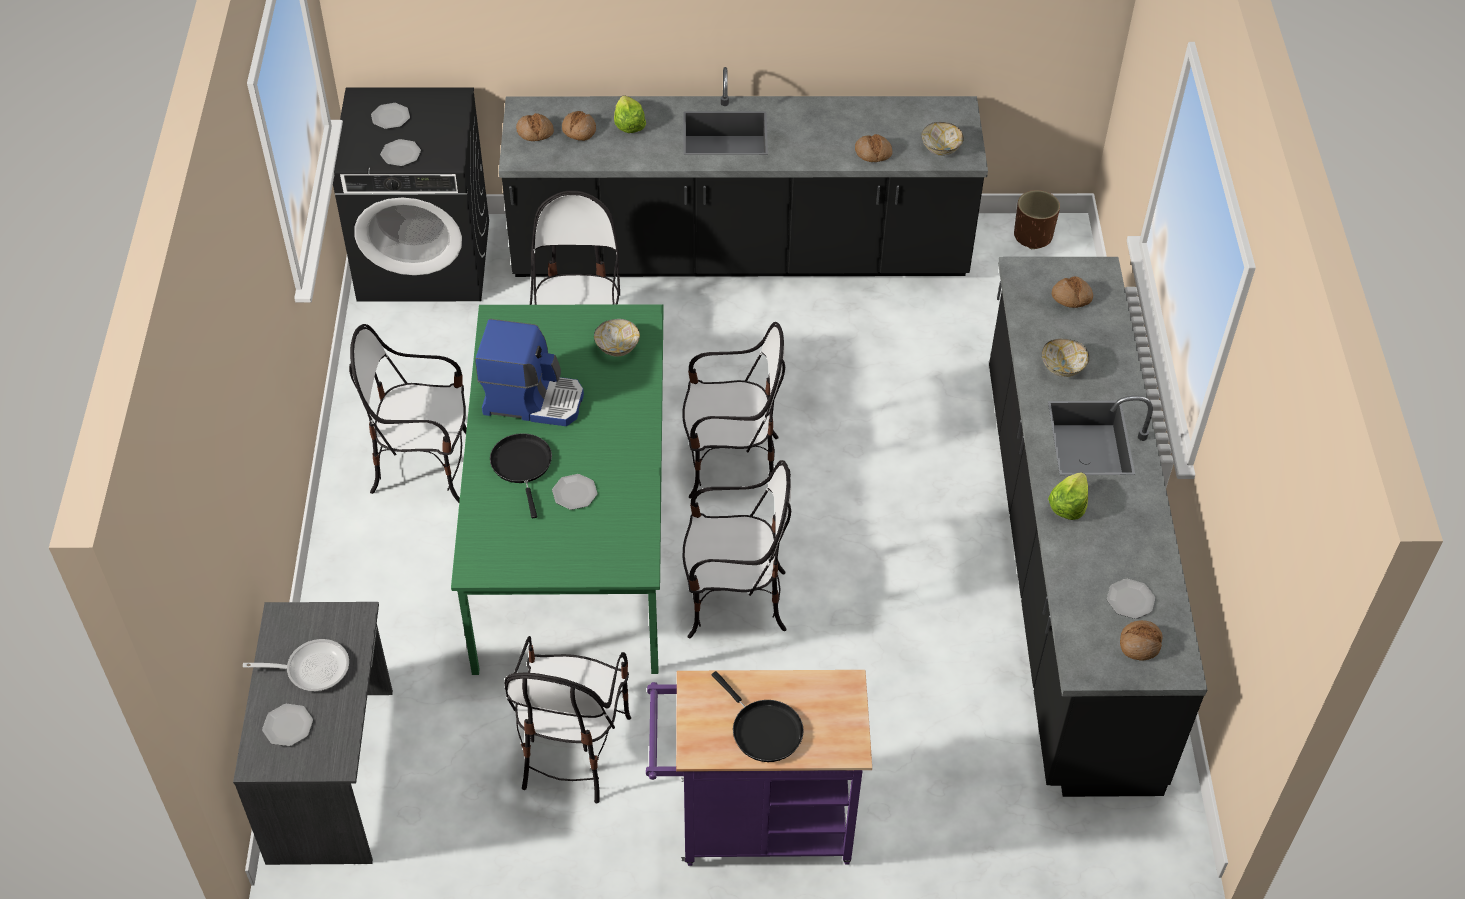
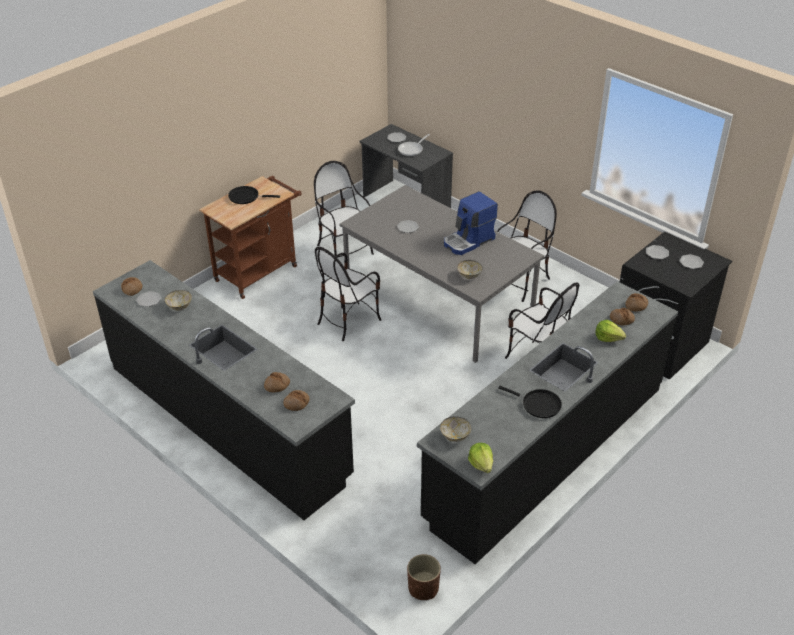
camera: 135 degrees right, 10 degrees down
green dining table [451,304,664,675] -> grey dining table [339,185,544,363]
black frying pan [490,433,552,518] -> black frying pan moved to [498,386,562,418]
purple cart [646,670,872,866] -> brown cart [199,176,302,299]
chair [682,322,785,499] -> none
bread [855,134,892,162] -> bread moved to [264,372,290,392]
bowl [1042,339,1089,377] -> bowl moved to [164,290,192,311]
lettuce [1048,472,1088,520] -> lettuce moved to [468,443,493,473]

